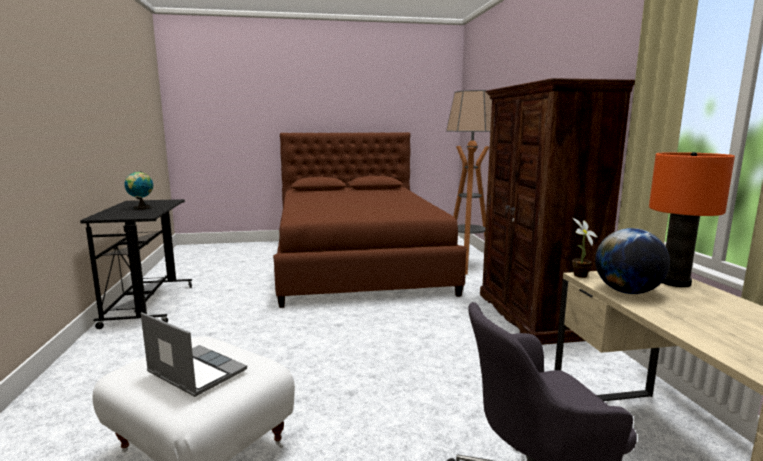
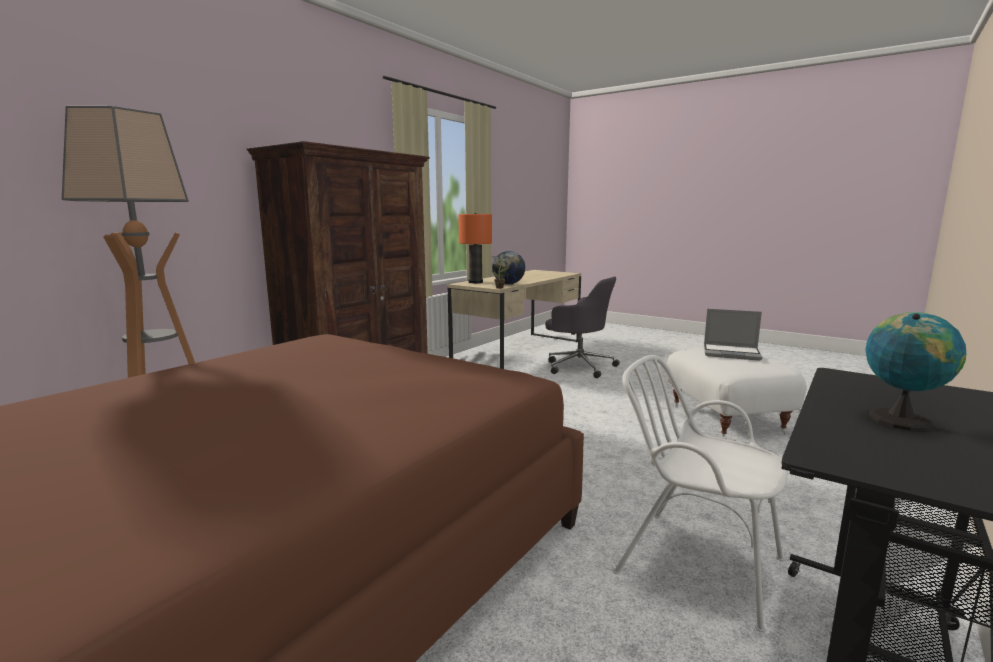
camera: 135 degrees left, 0 degrees up
laptop [141,312,247,397] -> laptop turned 60 degrees counterclockwise [704,309,762,361]
none -> white chair [613,355,788,632]

